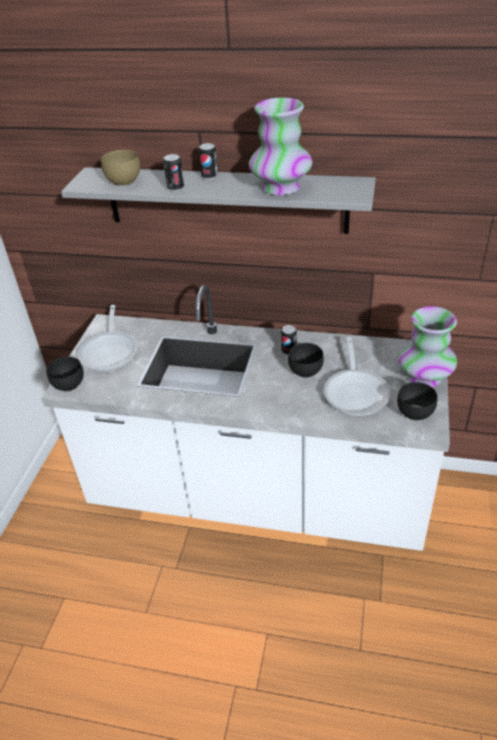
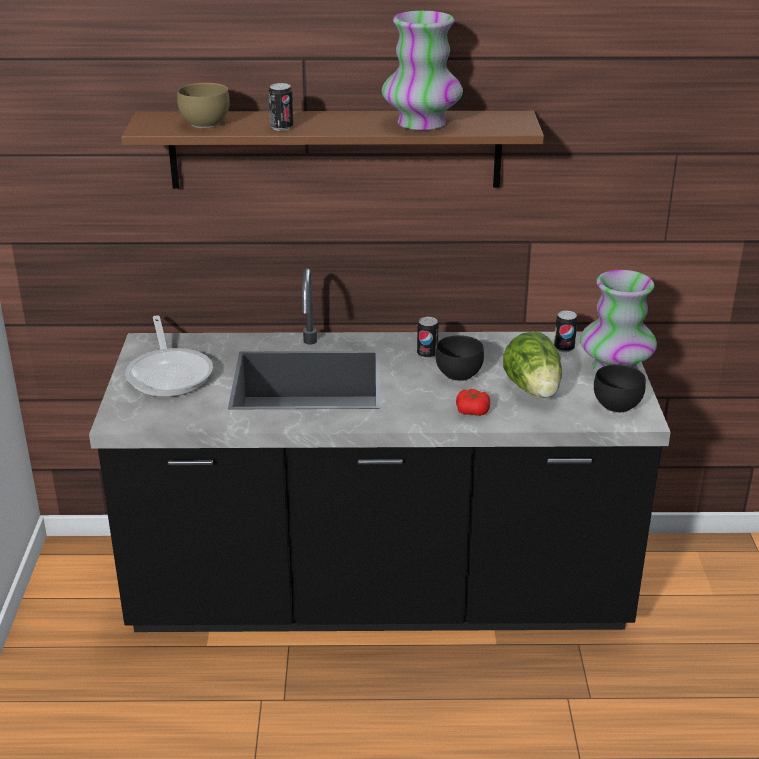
camera: 15 degrees left, 10 degrees down
white counter [41,285,450,551] -> black counter [89,268,671,632]
black bowl [46,357,84,392] -> none
grey shelf [61,167,376,234] -> brown shelf [121,111,544,189]
can [199,143,218,180] -> can moved to [554,311,578,352]
frying pan [324,337,391,416] -> lettuce [503,331,562,398]
none -> tomato [456,389,490,416]

